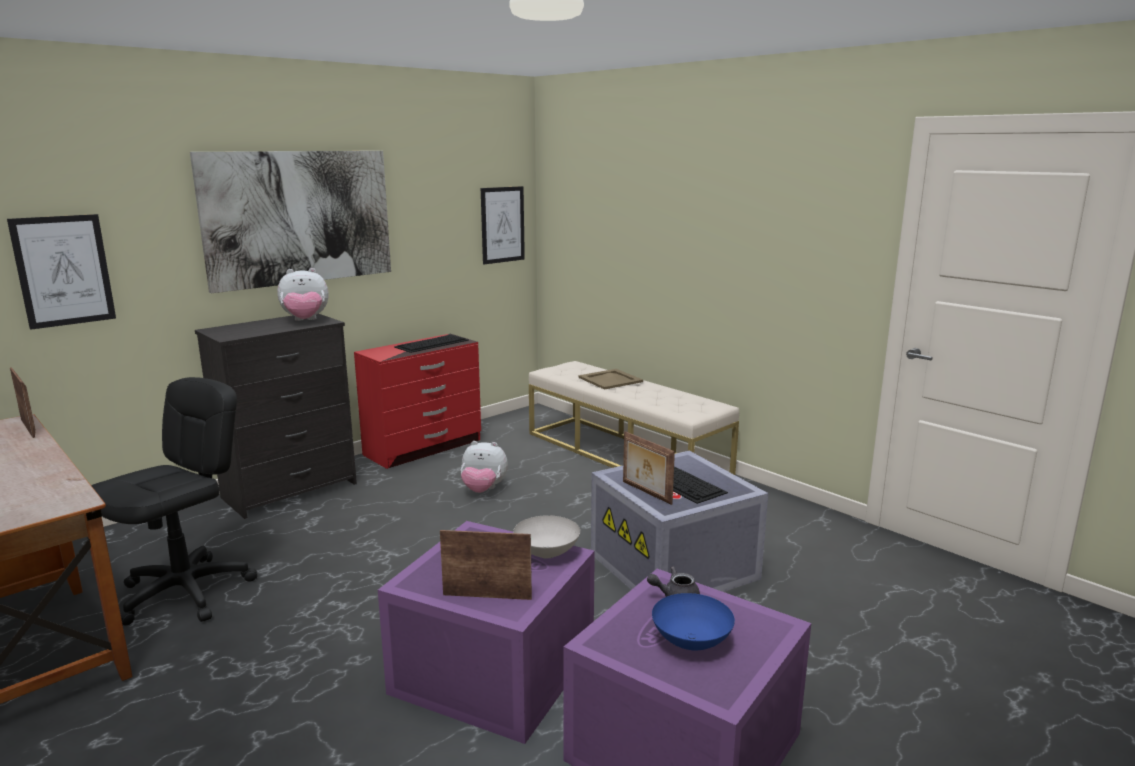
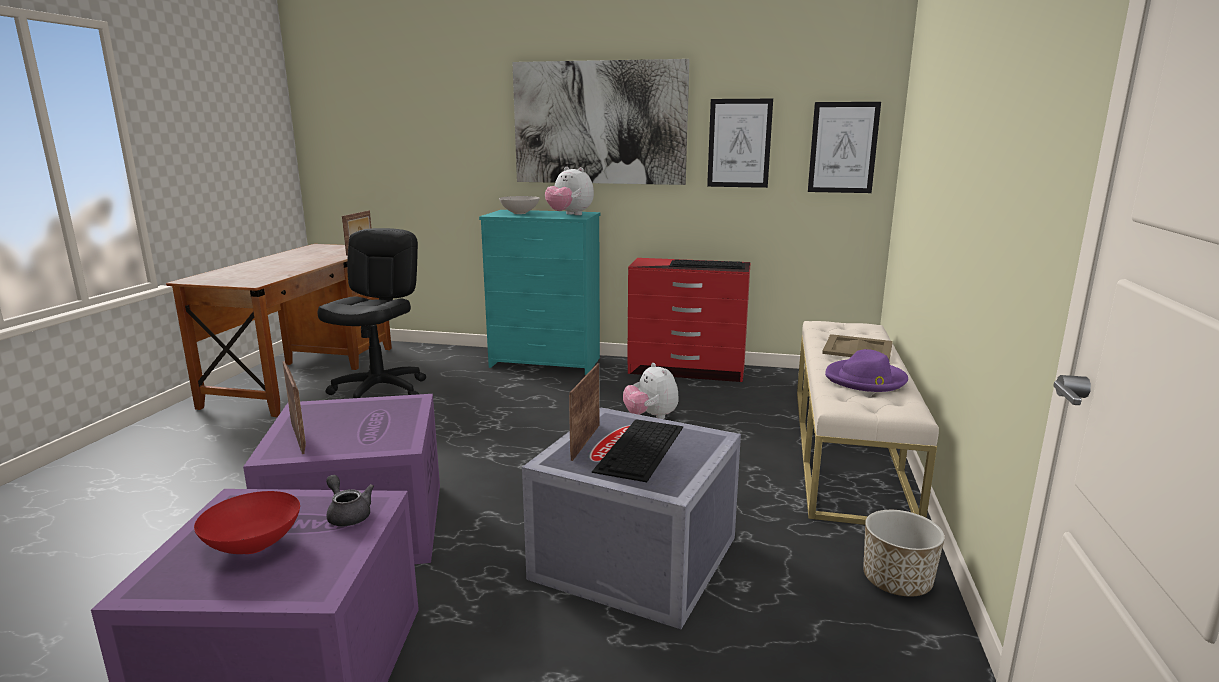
camera: 55 degrees right, 0 degrees up
picture [7,214,116,330] -> picture moved to [707,99,773,188]
black office chair [91,377,257,626] -> black office chair turned 75 degrees counterclockwise [317,228,426,398]
black dresser [195,314,357,519] -> turquoise dresser [479,210,601,375]
white bowl [513,515,580,558] -> white bowl moved to [499,196,540,214]
blue bowl [652,593,735,650] -> red bowl [194,491,300,554]
none -> purple hat [825,349,908,392]
none -> planter [863,510,945,597]

